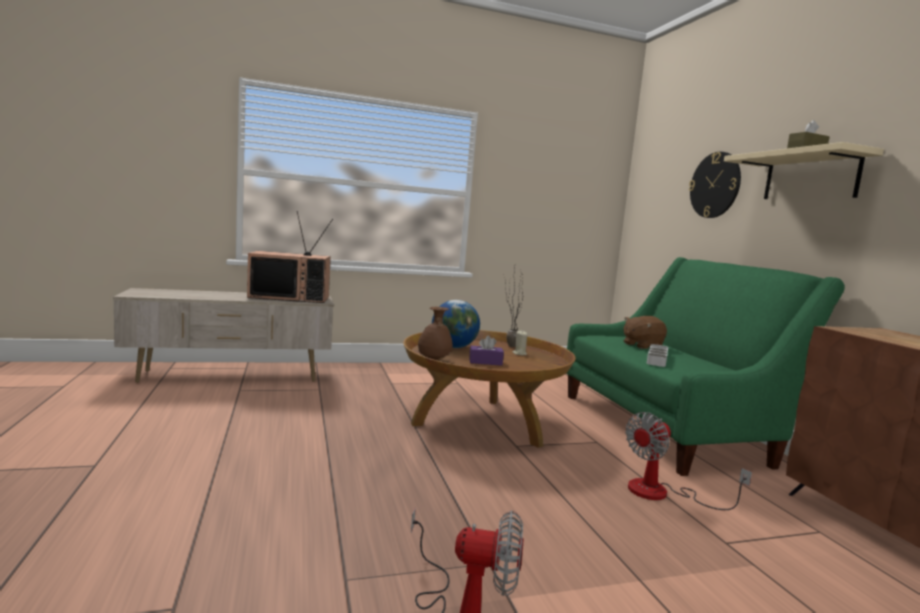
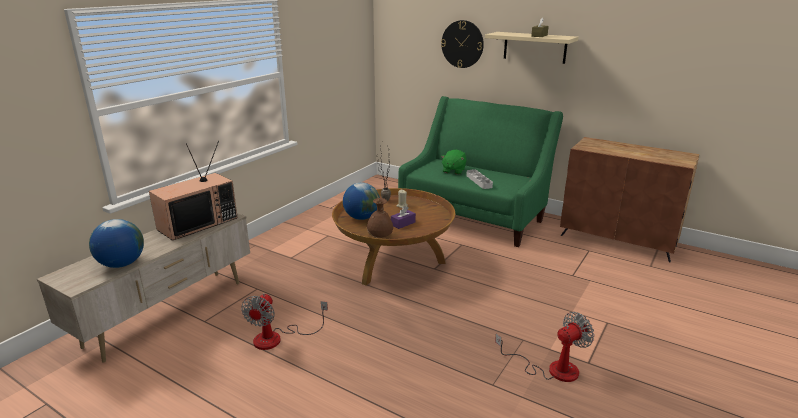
camera: 40 degrees left, 15 degrees up
brown plush toy [624,316,667,349] -> green plush toy [441,150,467,175]
fan [625,412,752,510] -> fan moved to [241,293,328,350]
none -> globe [89,219,144,268]

